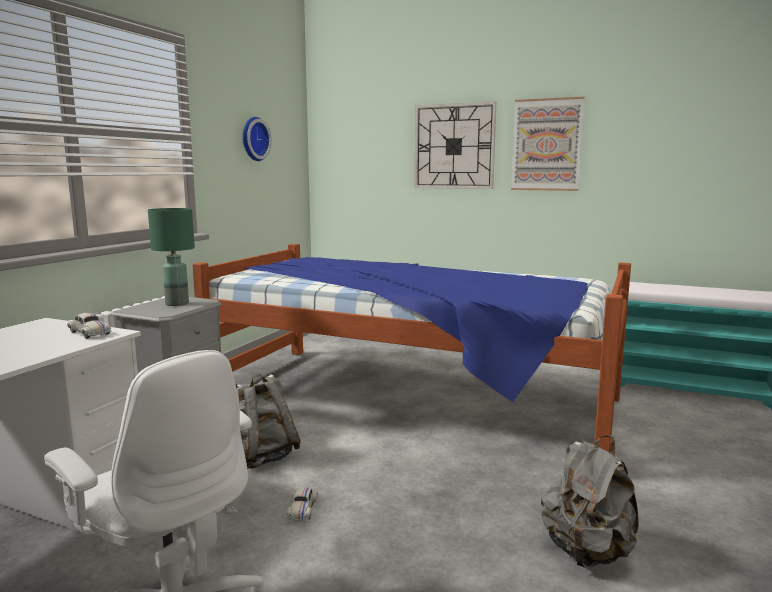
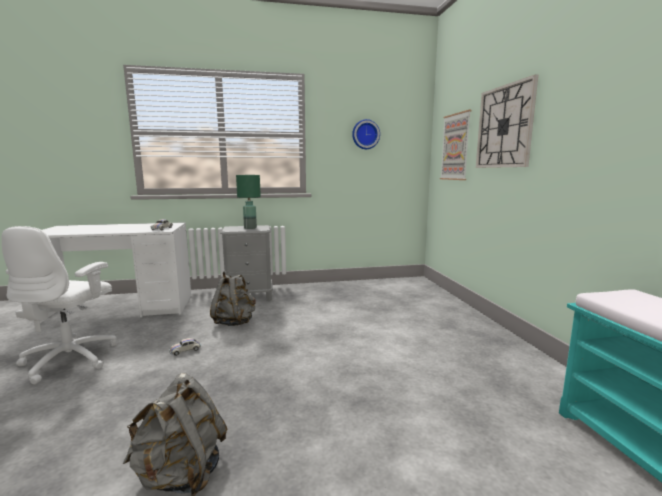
camera: 55 degrees right, 0 degrees up
bed [193,244,631,452] -> none
picture [511,96,584,191] -> picture moved to [440,110,472,180]

